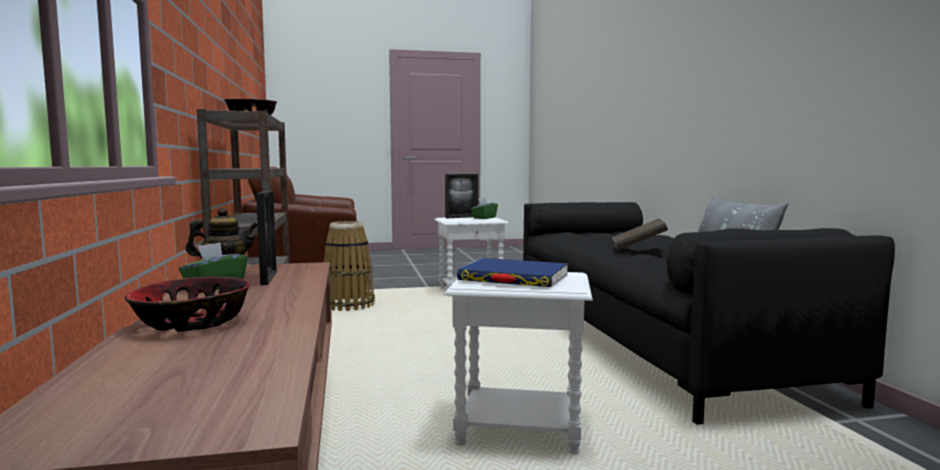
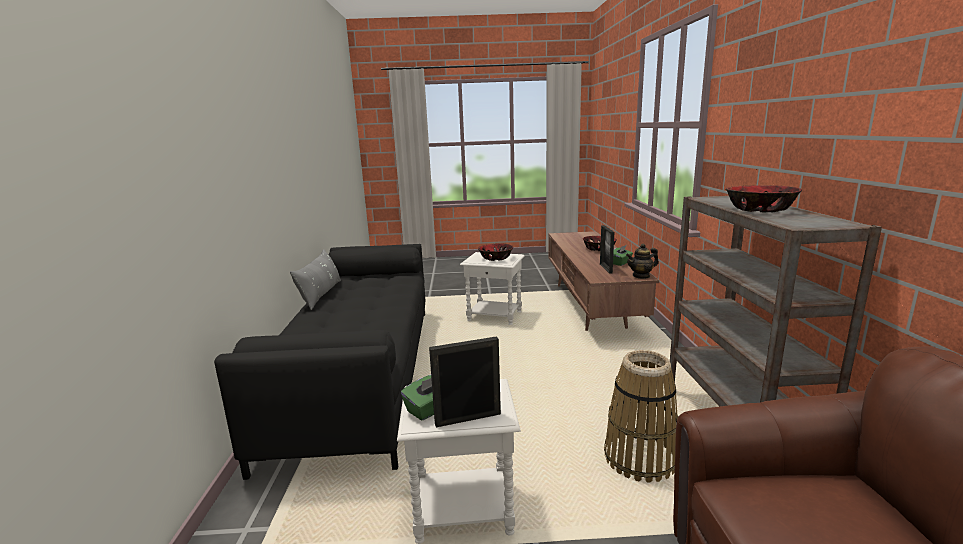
camera: 170 degrees left, 10 degrees up
blue book [457,258,569,287] -> bowl [478,244,513,261]
brown book [612,218,668,250] -> none

